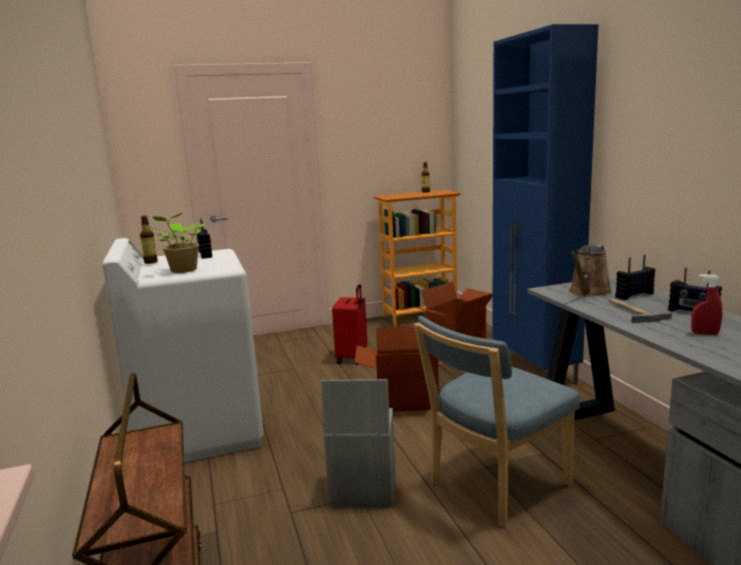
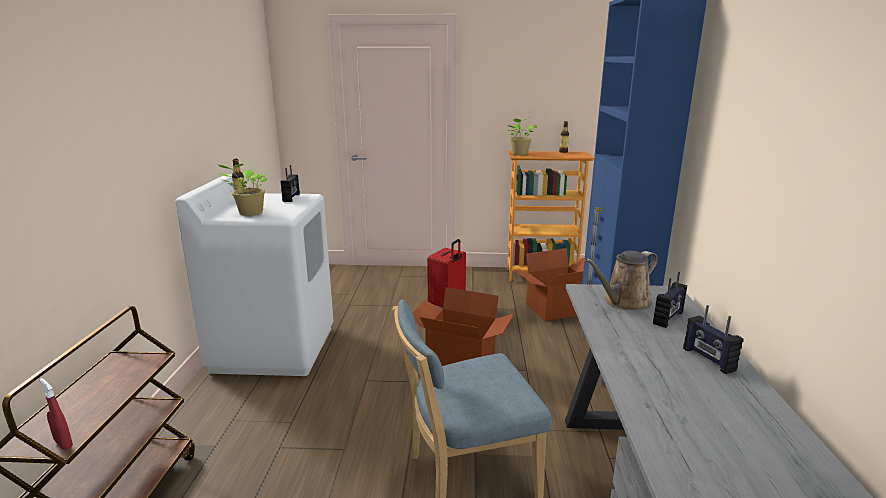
camera: 20 degrees right, 5 degrees up
grey storage box [321,379,396,508] -> none
hammer [609,298,672,323] -> none
radio [615,255,655,300] -> radio turned 135 degrees clockwise [653,271,687,328]
red spray bottle [691,274,723,335] -> red spray bottle moved to [40,378,73,450]
none -> potted plant [507,118,537,155]

